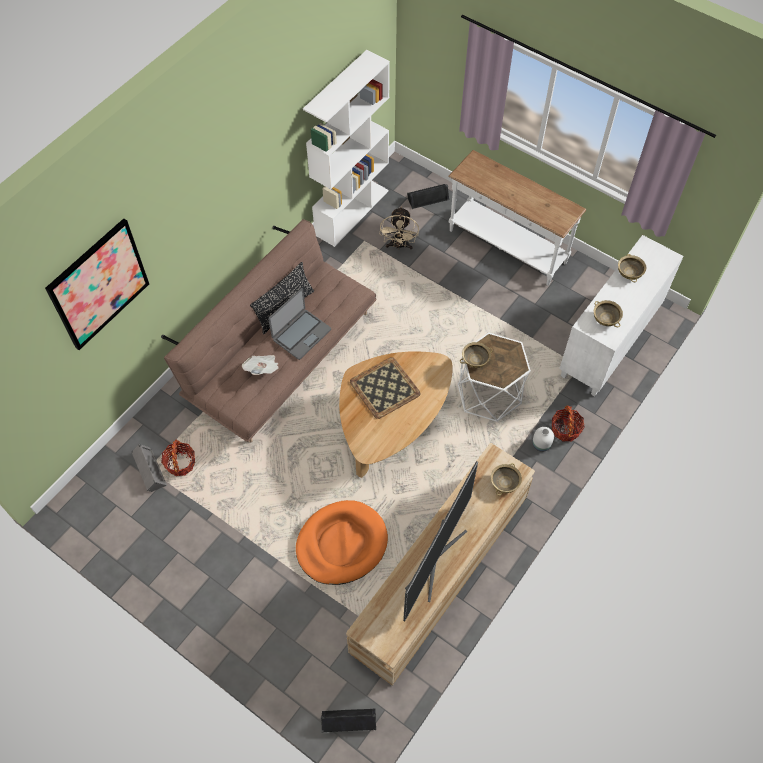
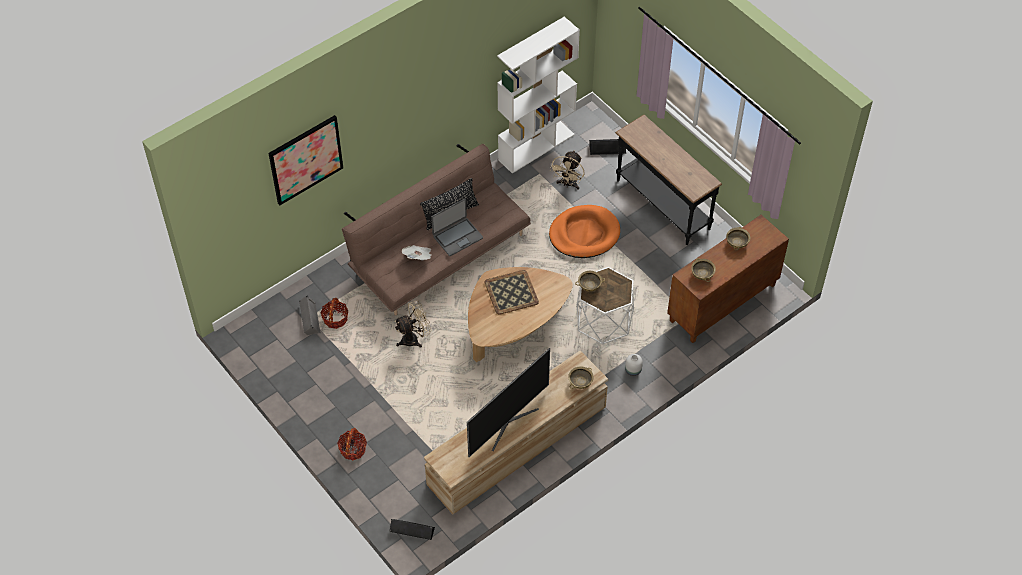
camera: 15 degrees right, 5 degrees down
orange dog bed [296,500,388,585] -> orange dog bed moved to [549,205,620,258]
white console table [448,150,586,286] -> black console table [615,115,722,245]
basket [552,405,585,441] -> basket moved to [337,428,367,460]
white cabinet [559,235,684,396] -> brown cabinet [667,215,789,343]
none -> beige fan [394,300,431,348]

